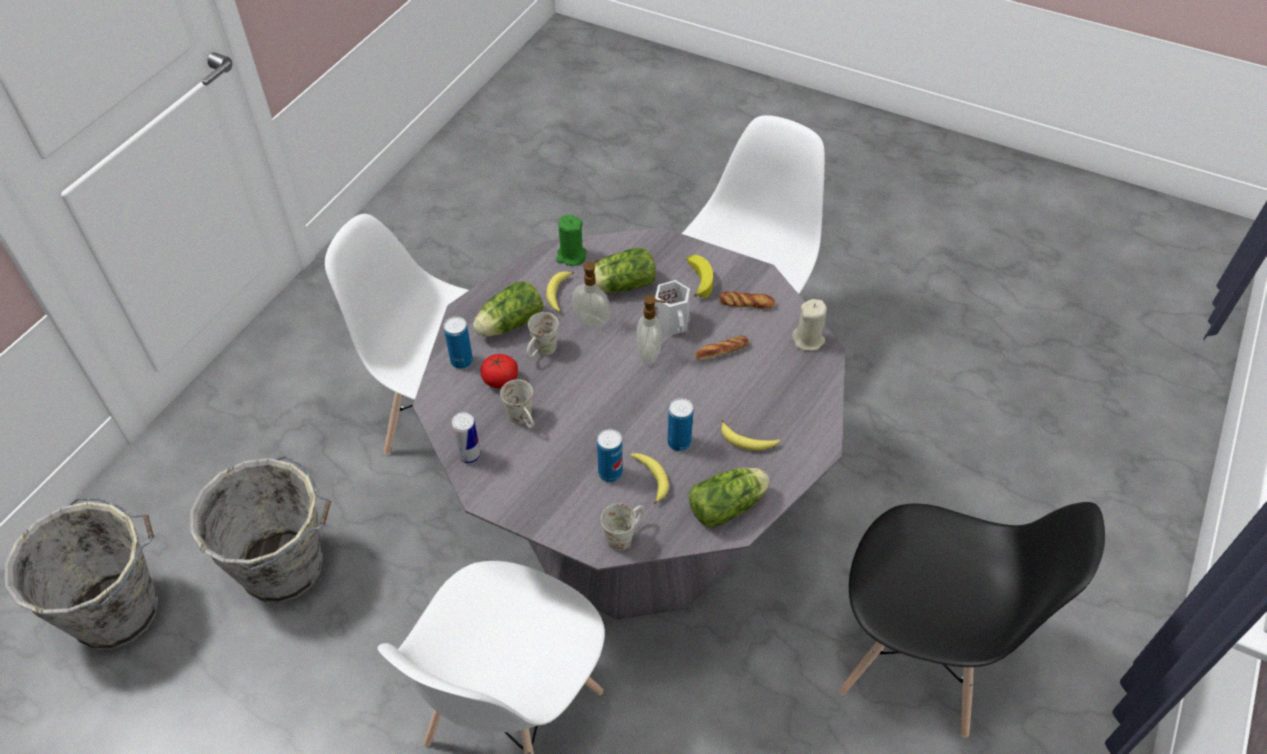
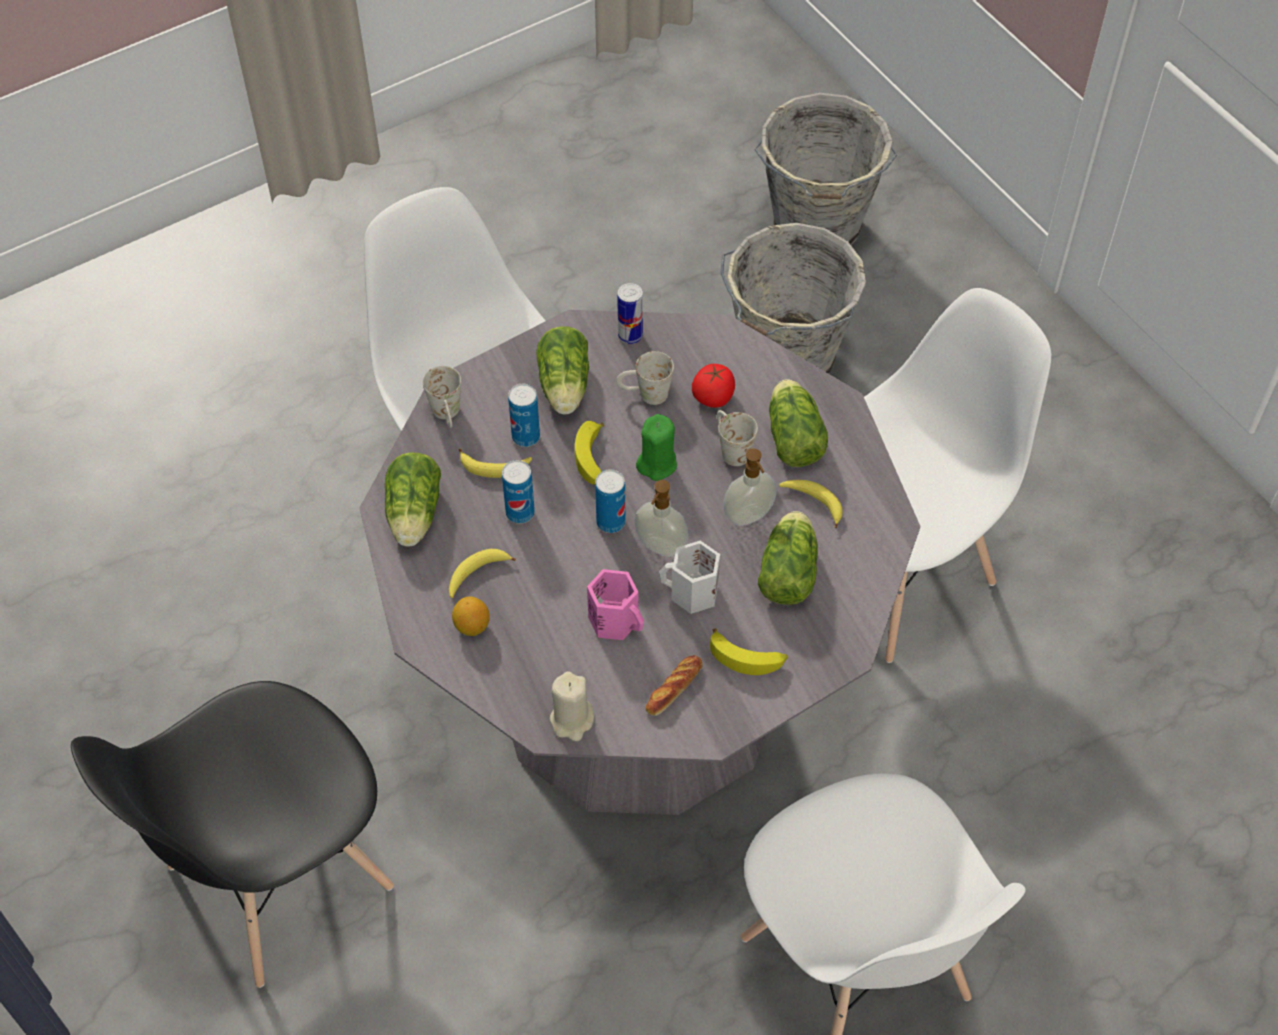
camera: 120 degrees right, 5 degrees up
can [444,316,473,369] -> can moved to [595,469,626,533]
green candle [556,215,587,266] -> green candle moved to [636,414,677,481]
bread [695,335,749,361] -> pink mug [587,569,644,640]
none -> lemon [452,597,490,636]
none -> lettuce [536,327,589,415]
none -> banana [575,421,604,485]

